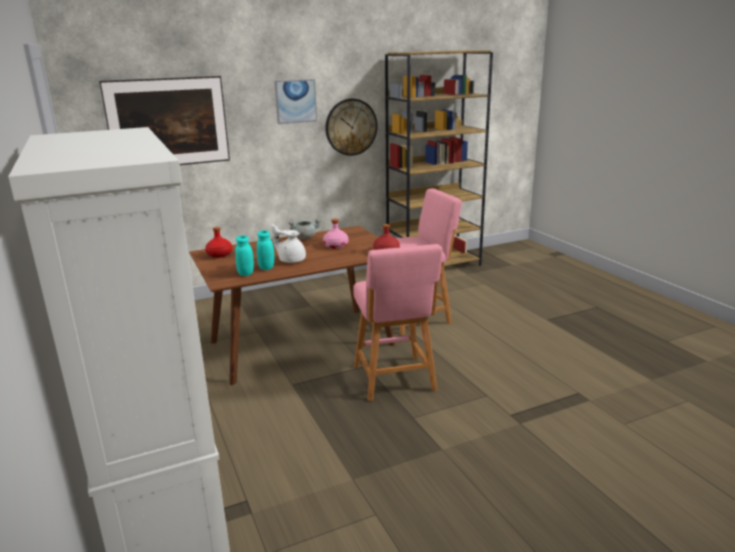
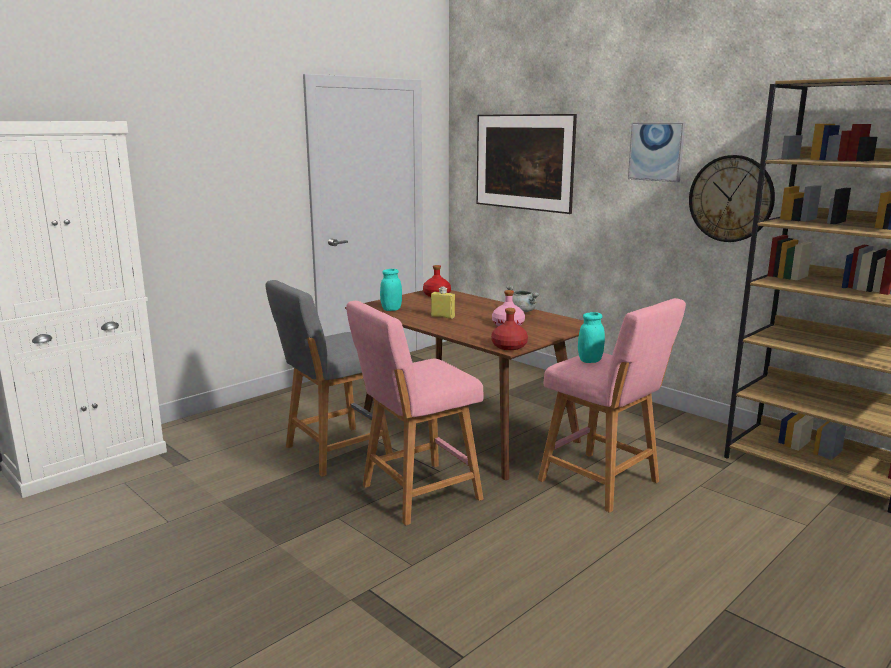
camera: 70 degrees right, 5 degrees down
turquoise jar [257,230,274,270] -> turquoise jar moved to [578,312,605,363]
white teapot [272,224,306,263] -> yellow bottle [431,287,455,319]
none -> grey stool [266,280,393,477]

